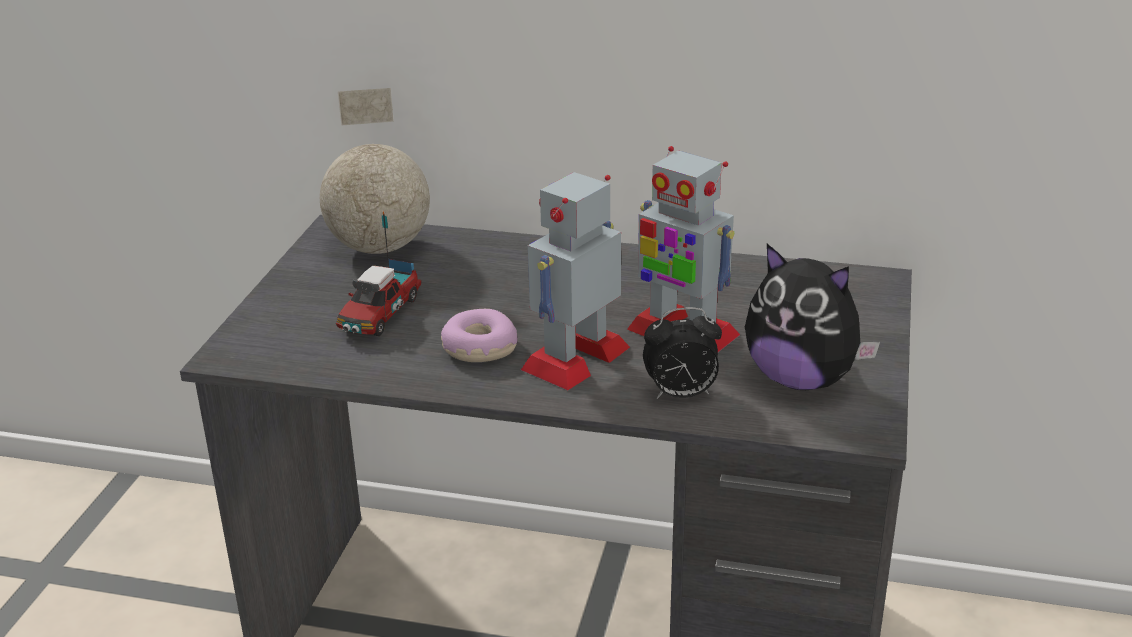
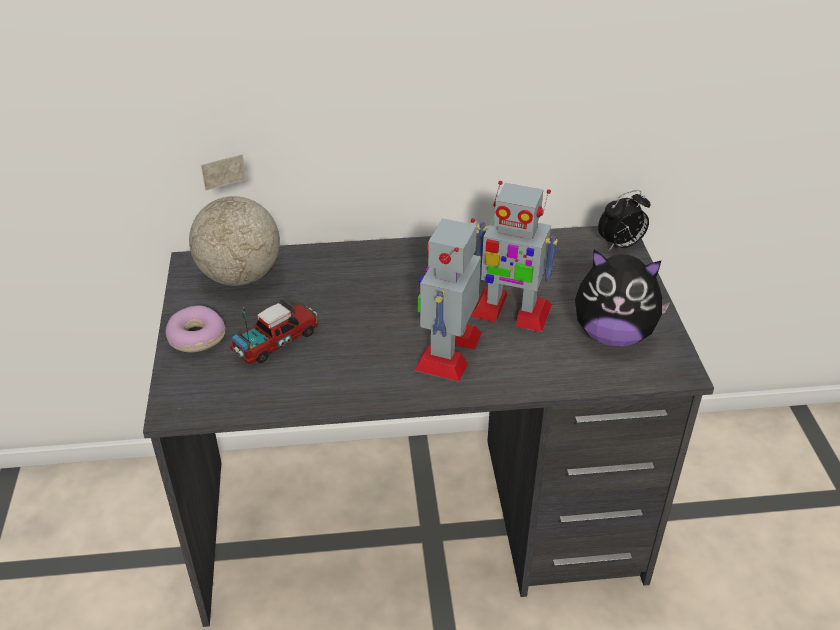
camera: 20 degrees left, 10 degrees up
toy truck [336,211,421,336] -> toy truck turned 135 degrees counterclockwise [230,299,318,364]
donut [441,309,518,362] -> donut moved to [166,305,226,352]
alarm clock [643,307,722,399] -> alarm clock moved to [598,190,650,251]

